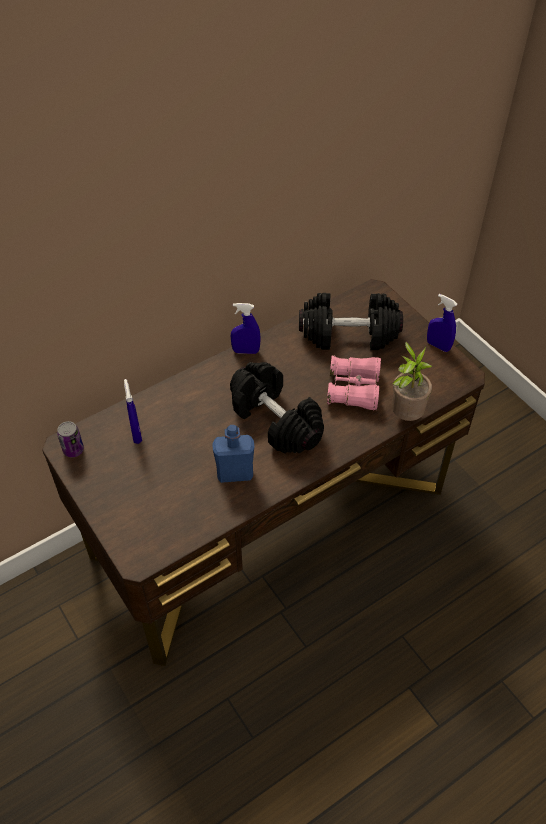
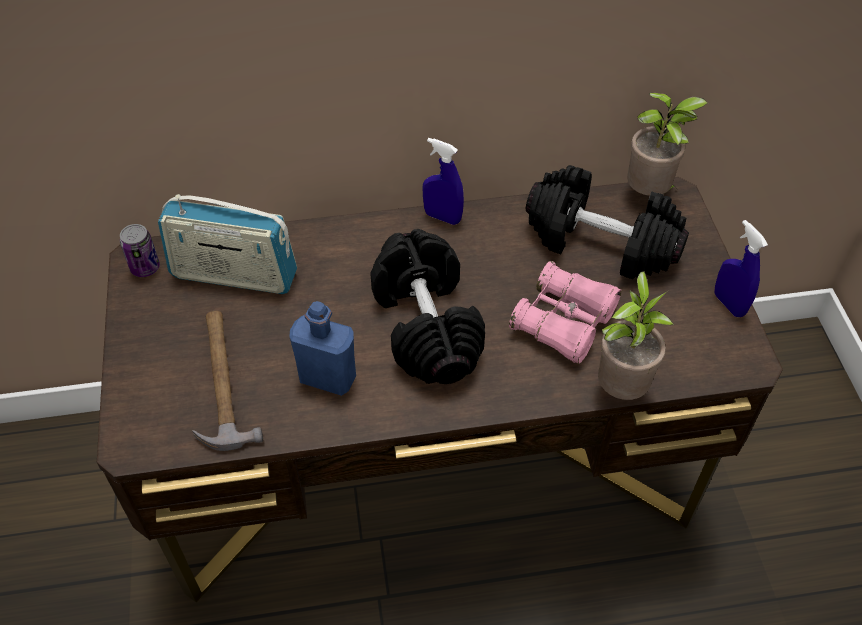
camera: 25 degrees right, 0 degrees up
blue spray bottle [124,379,142,444] -> radio [158,194,297,294]
none -> hammer [192,311,263,451]
none -> potted plant [627,93,708,196]

